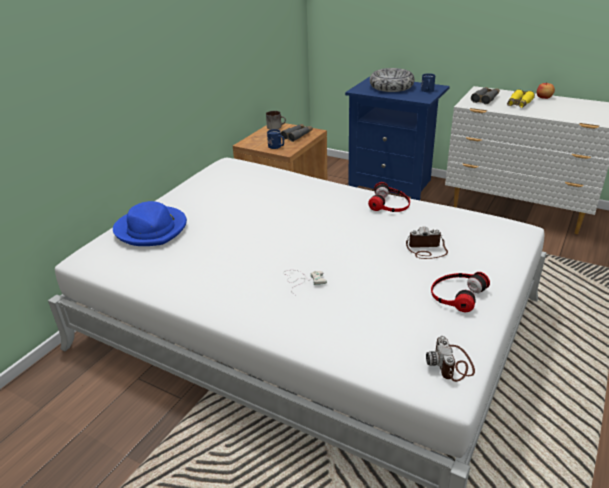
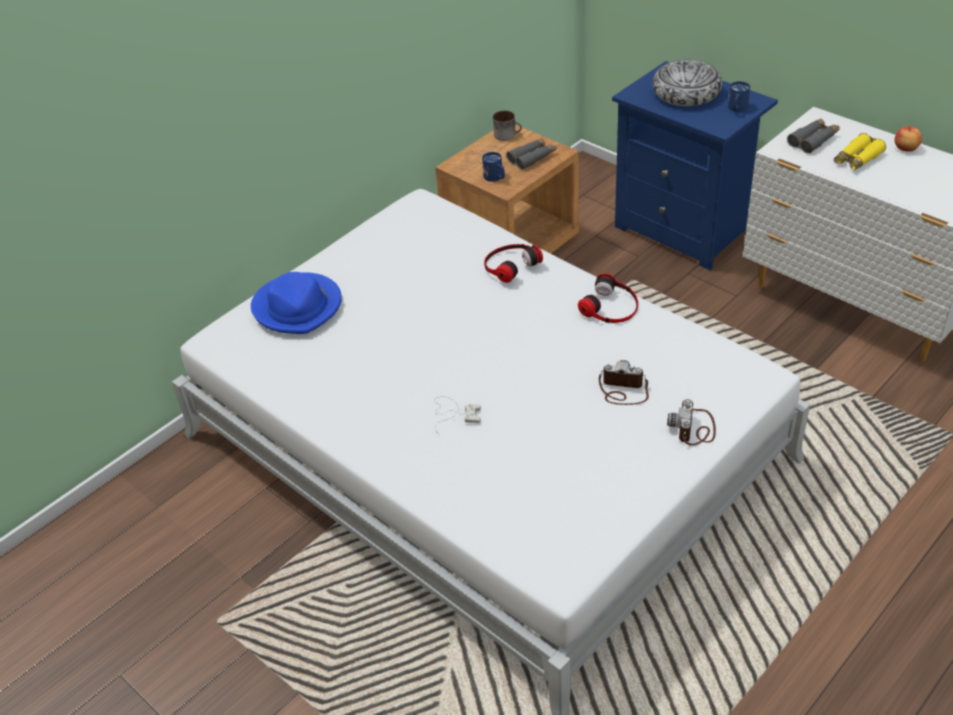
camera: 15 degrees right, 10 degrees up
camera [426,336,475,382] -> camera moved to [667,399,716,446]
headphones [431,272,490,312] -> headphones moved to [484,244,543,283]

